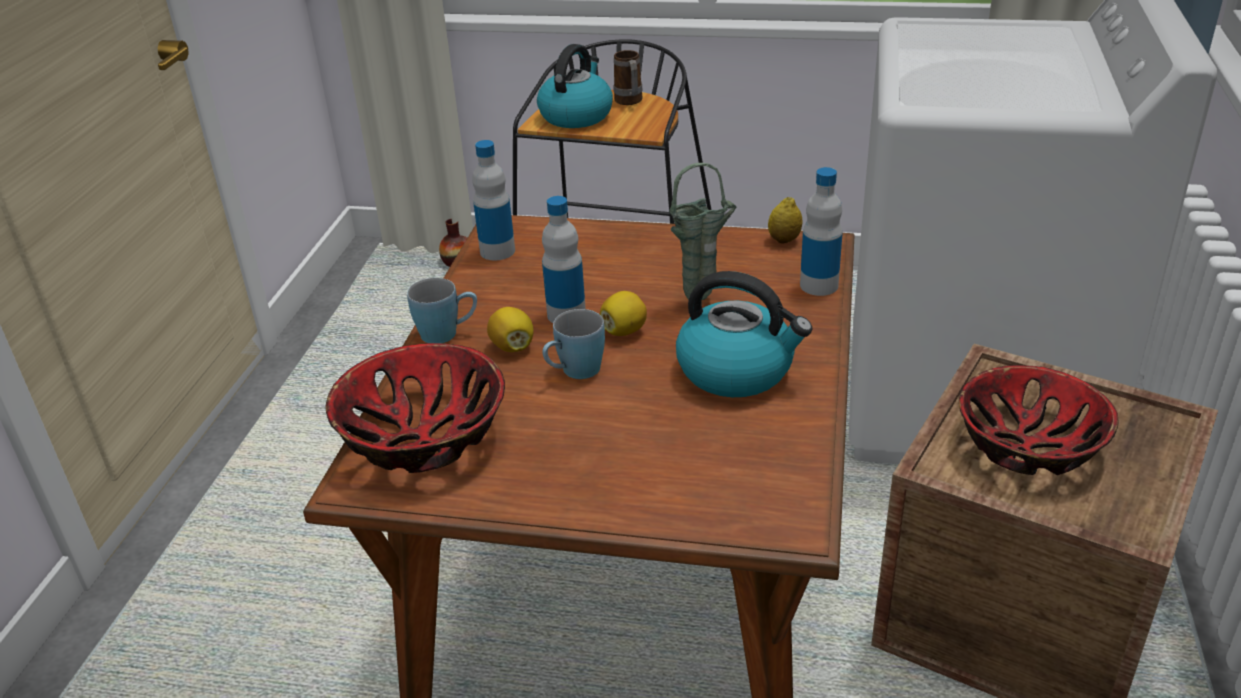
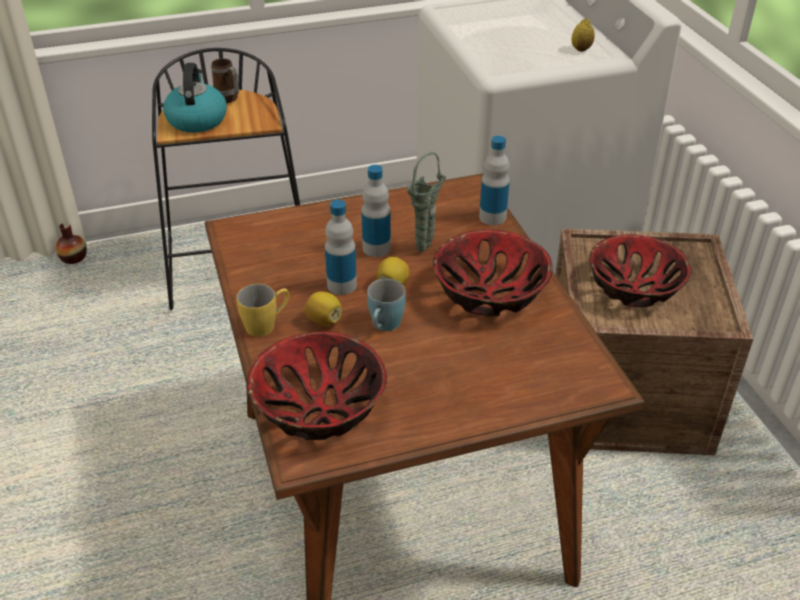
camera: 30 degrees left, 5 degrees up
blue mug [407,278,477,343] -> yellow mug [236,284,289,337]
bottle [472,140,515,260] -> bottle moved to [361,165,391,257]
kettle [676,271,812,397] -> bowl [433,229,553,316]
lemon [768,197,802,244] -> lemon moved to [572,18,595,52]

